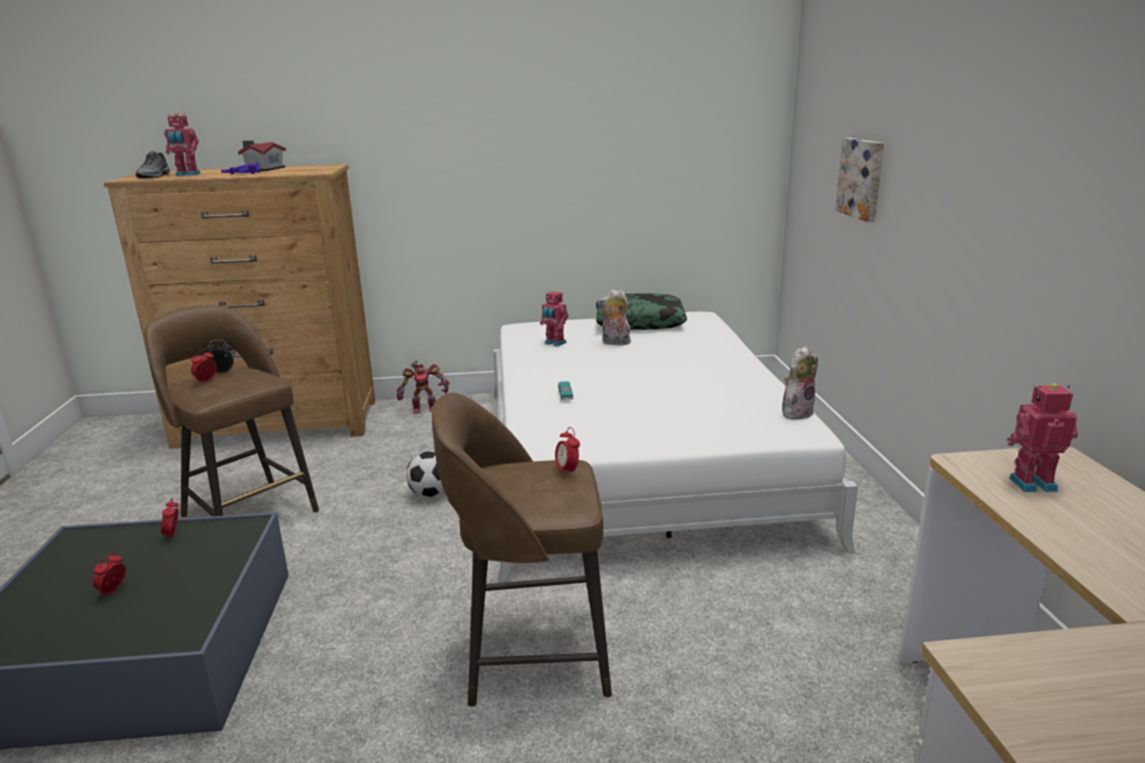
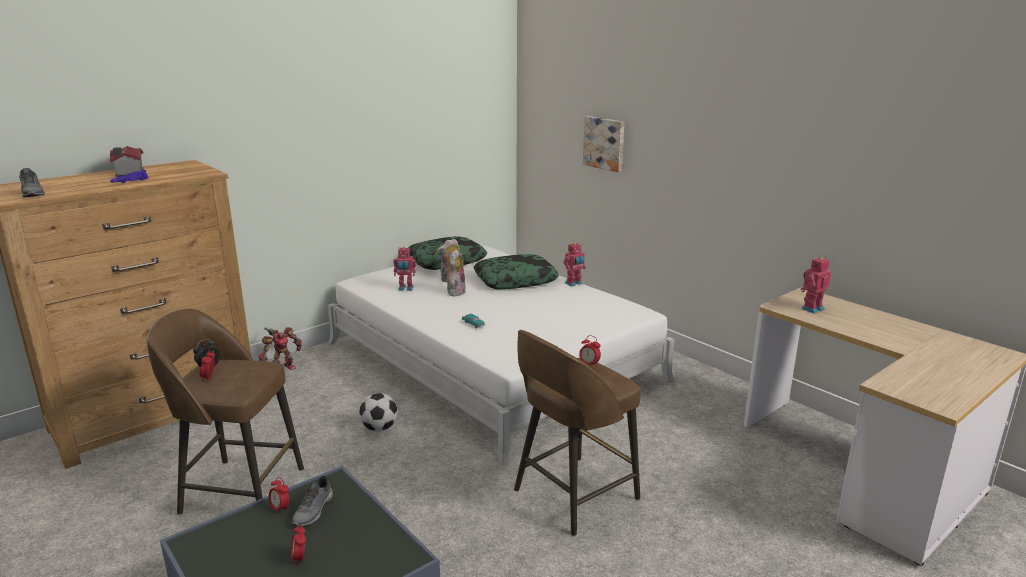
camera: 35 degrees left, 0 degrees up
toy robot [164,113,201,176] -> toy robot moved to [564,242,586,287]
plush toy [782,346,818,419] -> plush toy moved to [445,249,466,296]
none -> grey shoe [291,476,333,527]
none -> pillow [473,254,559,289]

